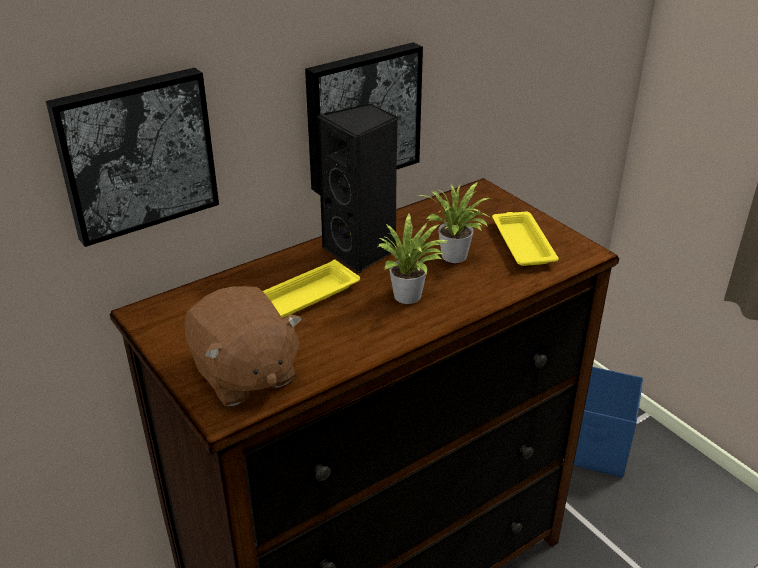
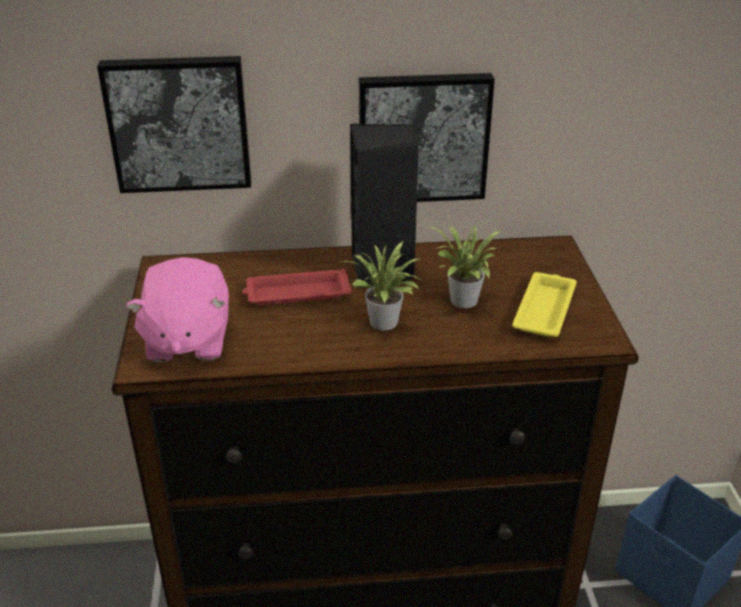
camera: 30 degrees right, 0 degrees up
brown plush toy [185,286,302,406] -> pink plush toy [126,257,229,362]
yellow tray [263,260,360,318] -> red tray [242,268,351,305]

